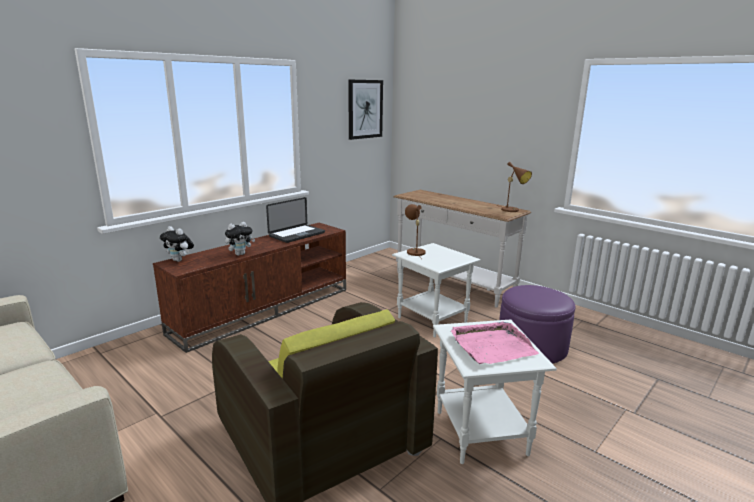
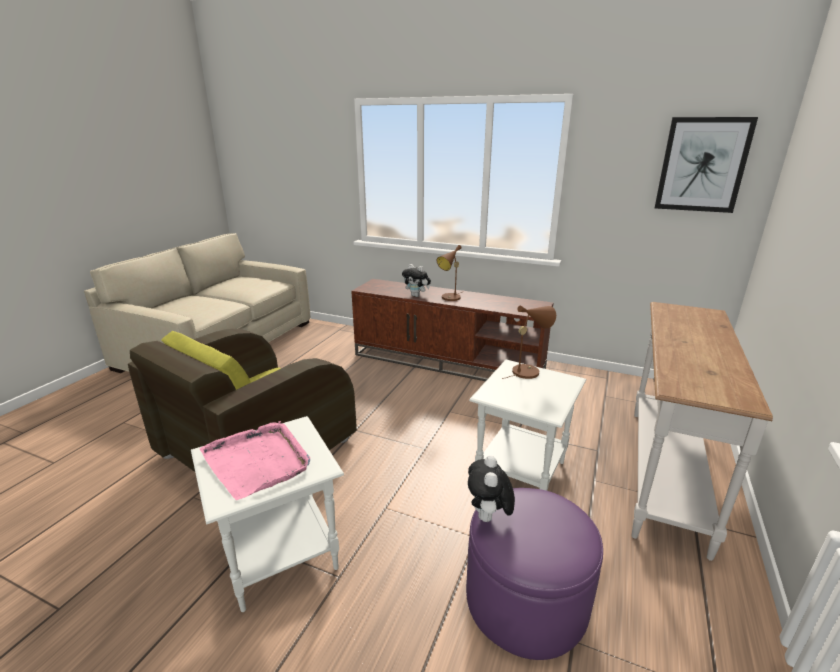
camera: 70 degrees right, 5 degrees up
plush toy [160,226,194,262] -> plush toy moved to [468,456,515,522]
laptop [266,197,325,243] -> none
brown table lamp [496,162,532,212] -> brown table lamp moved to [437,245,462,301]

